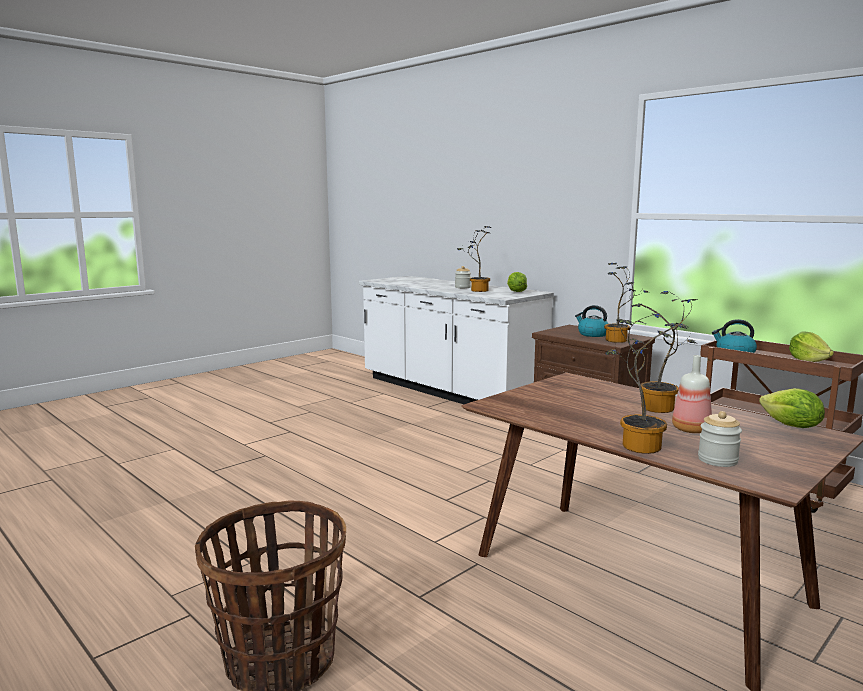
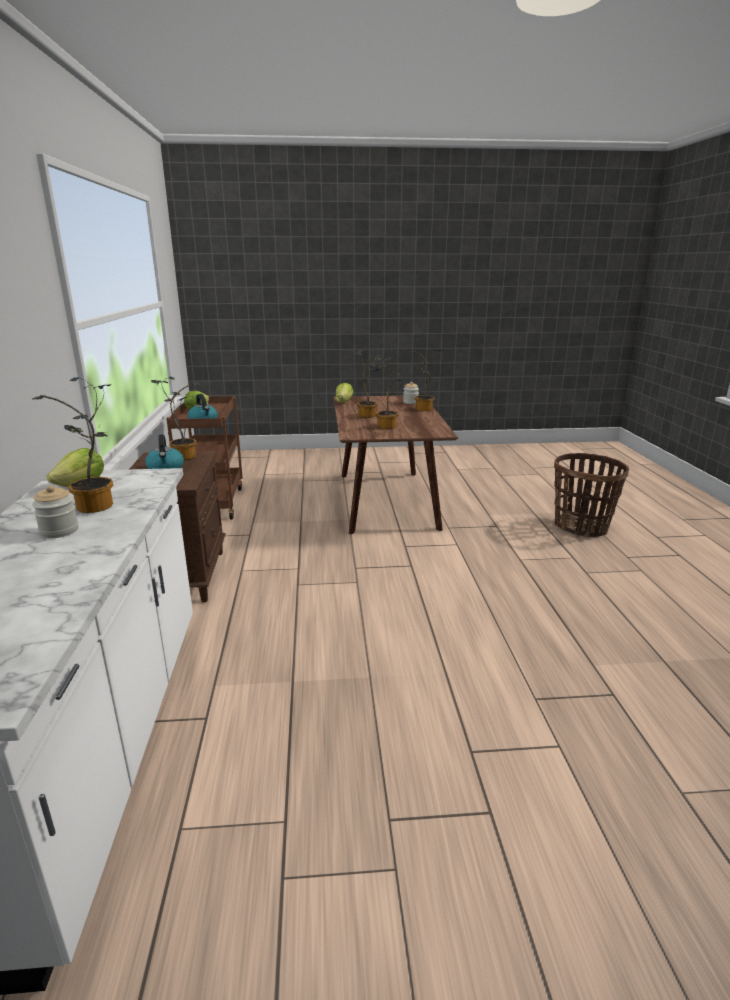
camera: 140 degrees left, 10 degrees up
bottle [672,355,712,433] -> none
none -> potted plant [376,355,413,429]

